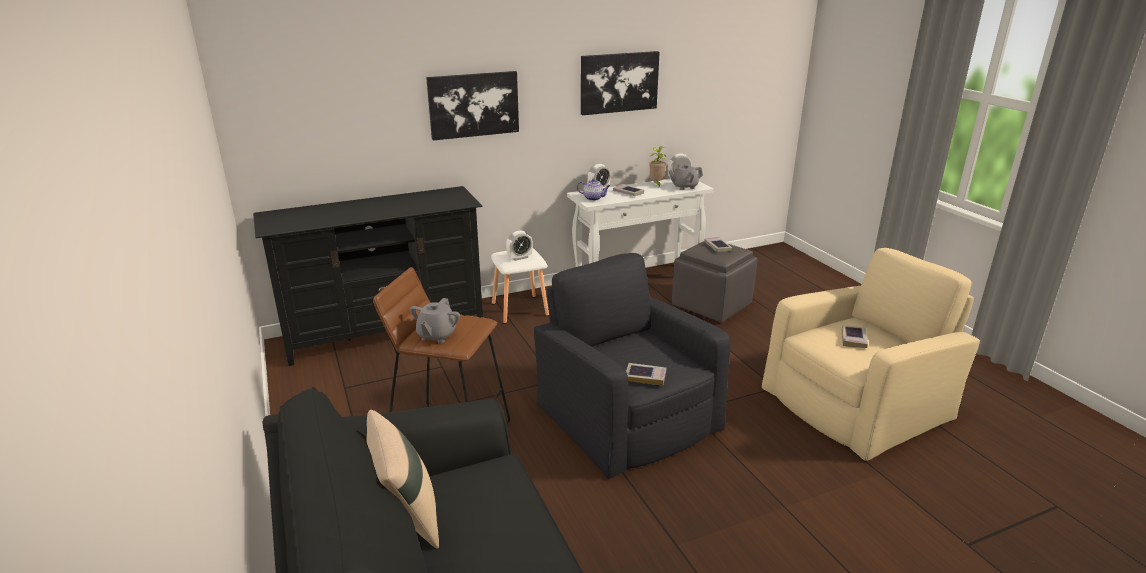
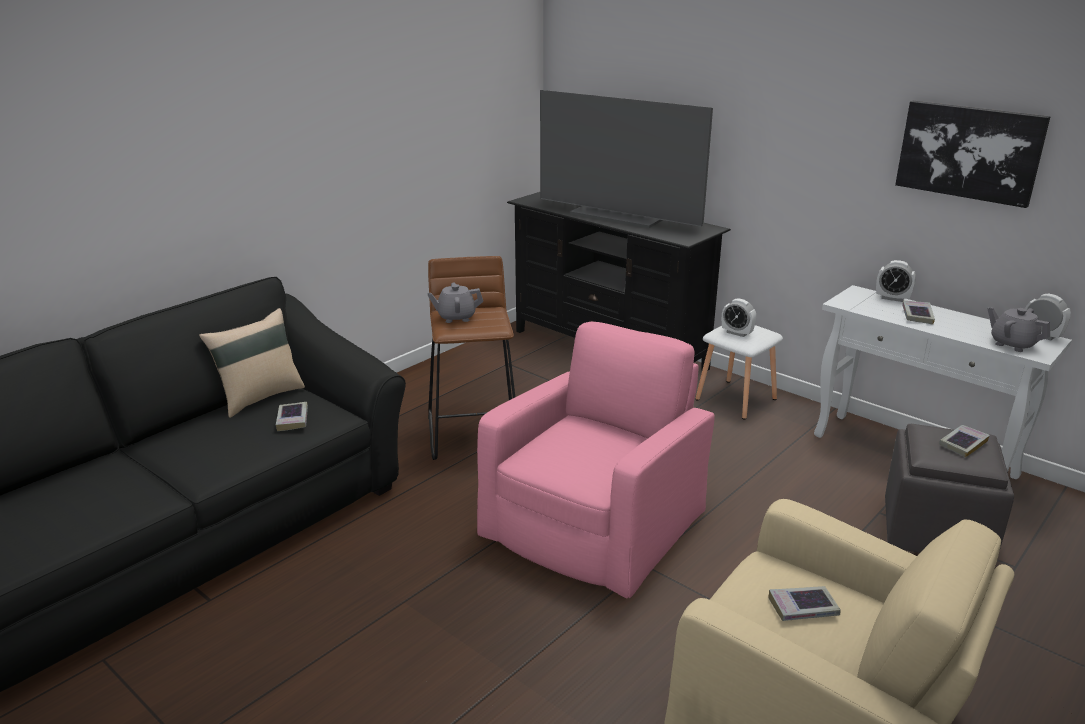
camera: 65 degrees right, 0 degrees up
picture [426,71,519,141] -> none
black armchair [534,253,730,479] -> pink armchair [477,322,715,599]
teapot [577,179,610,201] -> none
book [626,363,666,386] -> book moved to [276,402,308,431]
potted plant [649,146,667,186] -> none
none -> television [540,90,713,228]

